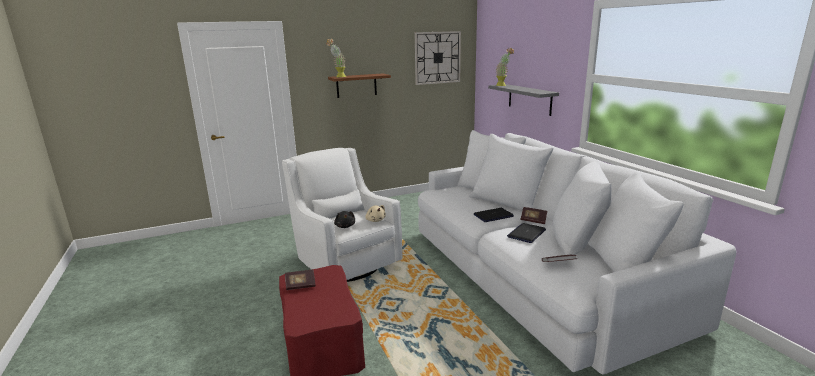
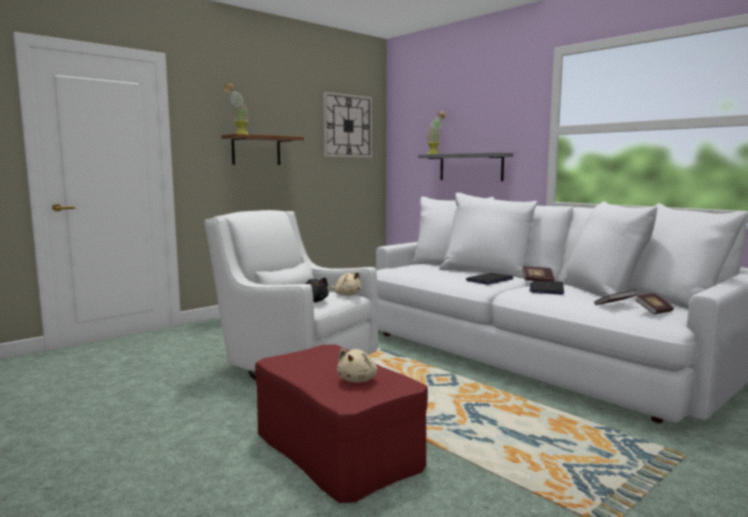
camera: 20 degrees left, 10 degrees down
book [285,270,316,290] -> book moved to [635,293,674,315]
none -> beige plush toy [337,348,378,382]

